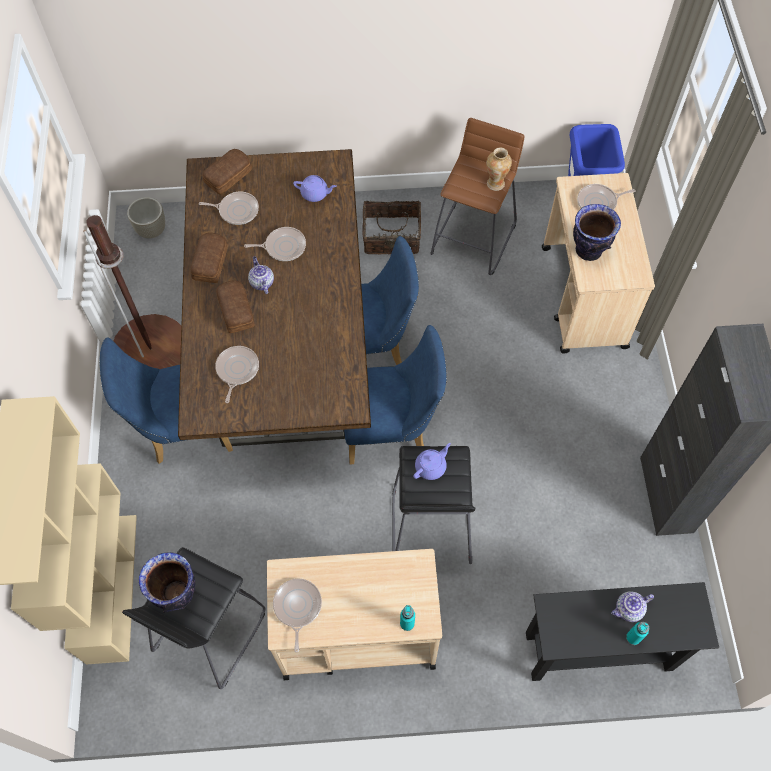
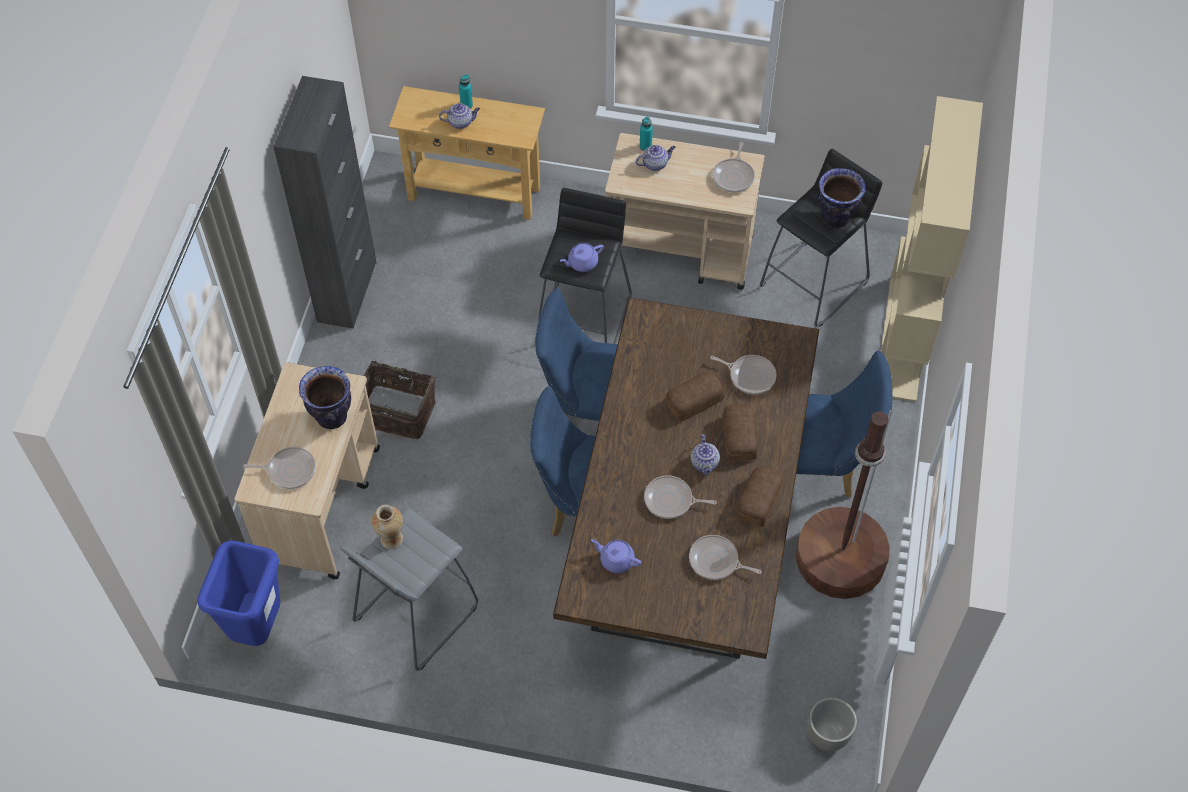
camera: 165 degrees left, 5 degrees down
bread [203,149,252,195] -> bread moved to [665,371,724,422]
frying pan [215,346,259,403] -> frying pan turned 90 degrees counterclockwise [710,355,777,394]
basket [362,201,421,255] -> basket moved to [364,356,436,439]
brown stool [431,118,524,275] -> grey stool [341,507,478,671]
black console table [526,582,719,681] -> beige console table [389,86,545,220]
none -> teapot [636,145,675,171]

